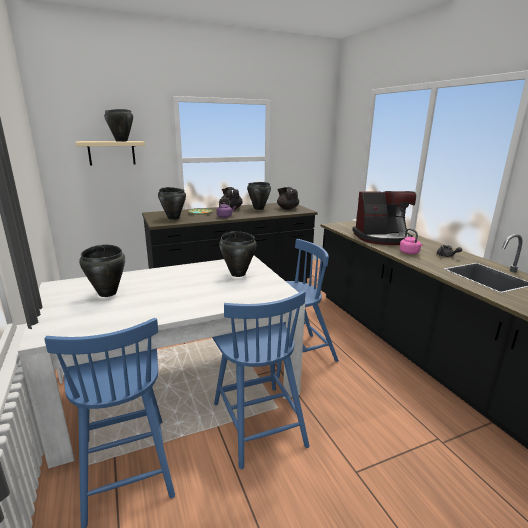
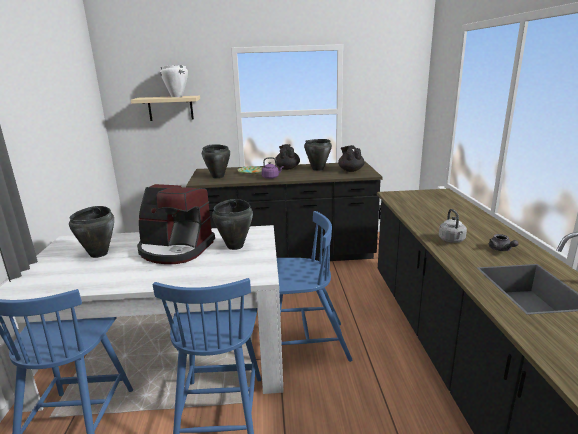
camera: 20 degrees right, 0 degrees up
black cooking pot [104,109,133,142] -> white cooking pot [160,65,188,97]
coffee machine [352,191,416,245] -> coffee machine moved to [137,184,215,264]
pink kettle [399,228,423,254] -> grey kettle [439,209,467,243]

